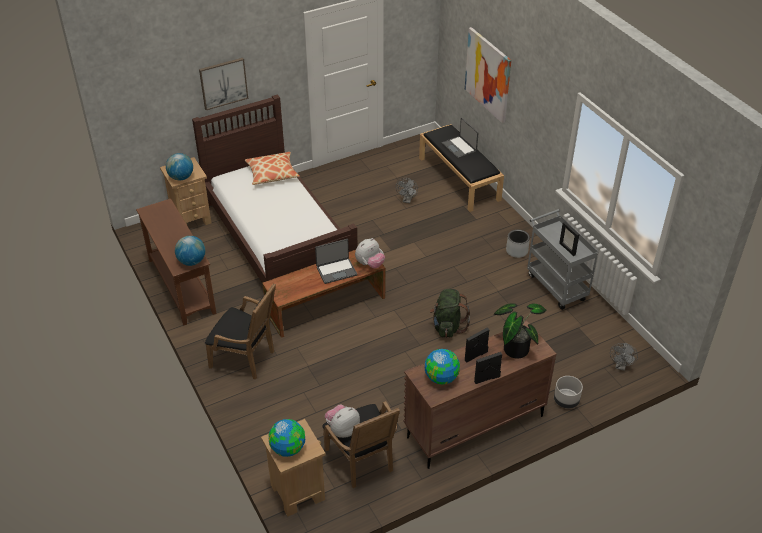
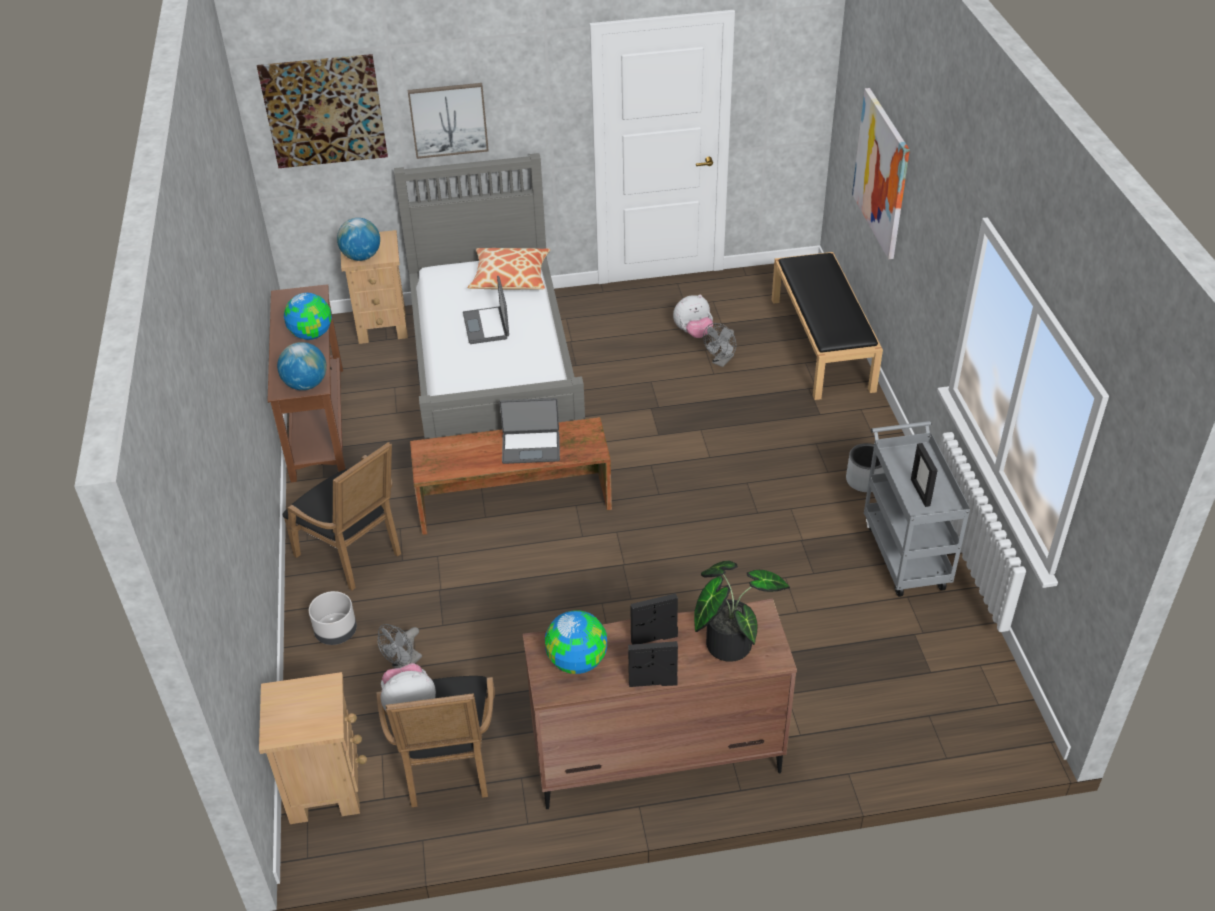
camera: 20 degrees right, 0 degrees up
brown bed [192,95,358,283] -> grey bed [394,153,585,439]
globe [268,419,305,457] -> globe moved to [284,293,332,340]
plush toy [355,238,385,268] -> plush toy moved to [673,295,713,338]
green backpack [430,289,470,338] -> none
laptop [442,118,478,159] -> laptop moved to [463,276,509,344]
grey planter [554,376,583,408] -> grey planter moved to [309,591,357,645]
grey fan [610,343,638,371] -> grey fan moved to [378,624,422,668]
none -> picture [257,54,388,168]

